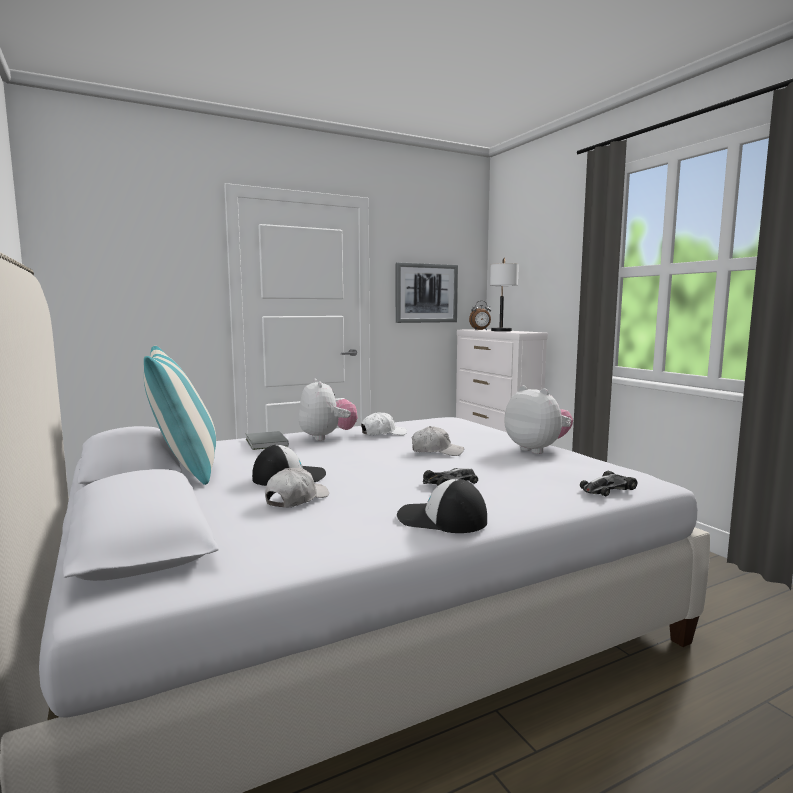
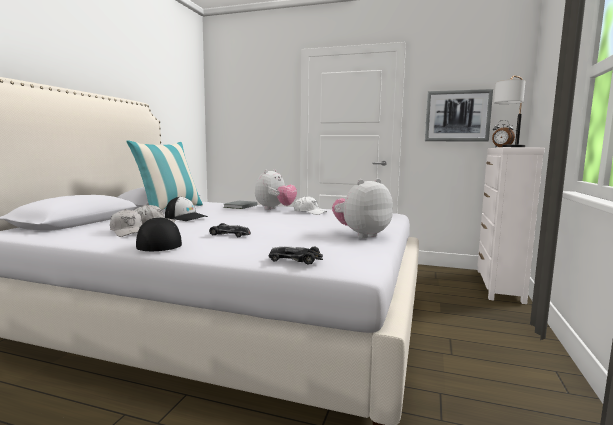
camera: 45 degrees right, 0 degrees up
white cap [412,426,464,456] -> white cap moved to [110,209,142,237]
plush toy [504,385,573,454] -> plush toy turned 135 degrees counterclockwise [332,178,393,239]

